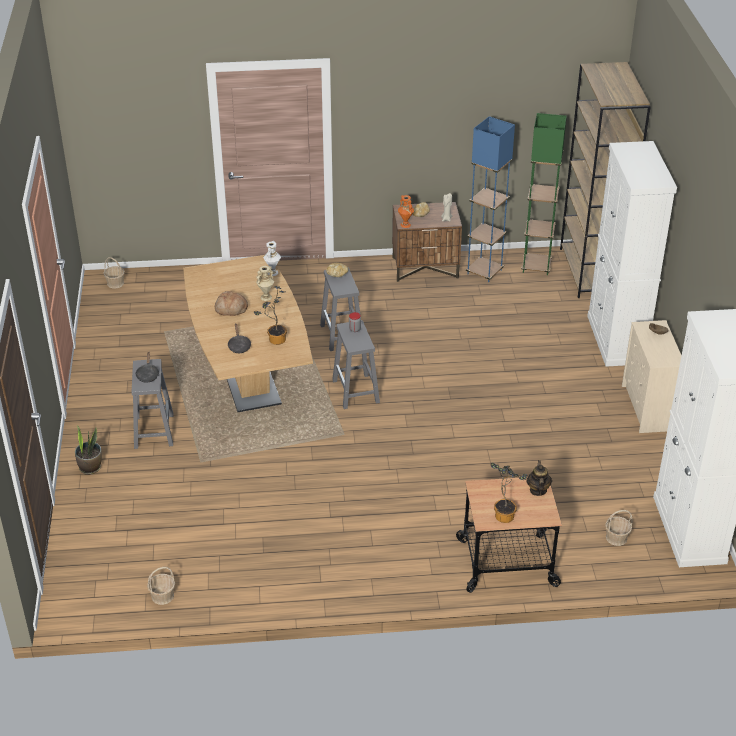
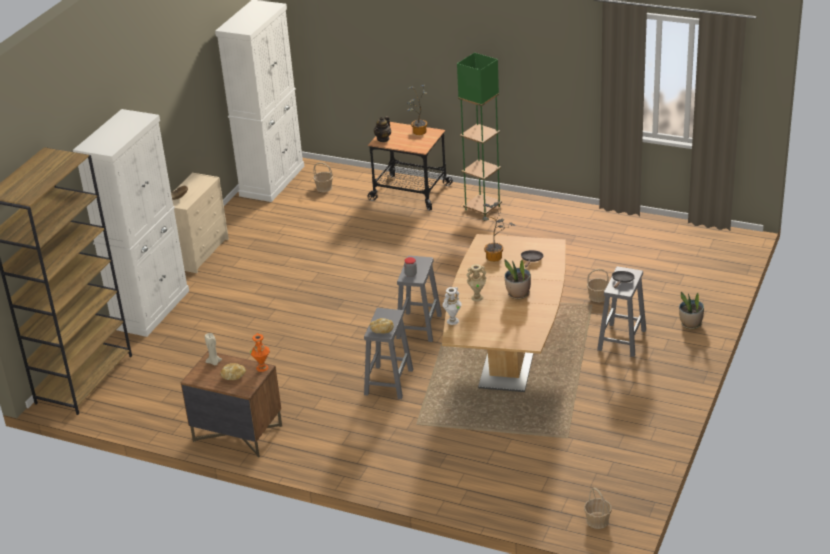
camera: 150 degrees left, 5 degrees down
basket [147,567,175,605] -> basket moved to [587,269,609,302]
bread [215,291,248,316] -> potted plant [504,259,531,299]
blue floor lamp [466,116,515,282] -> none
green floor lamp [521,113,567,275] -> green floor lamp moved to [457,52,502,217]

